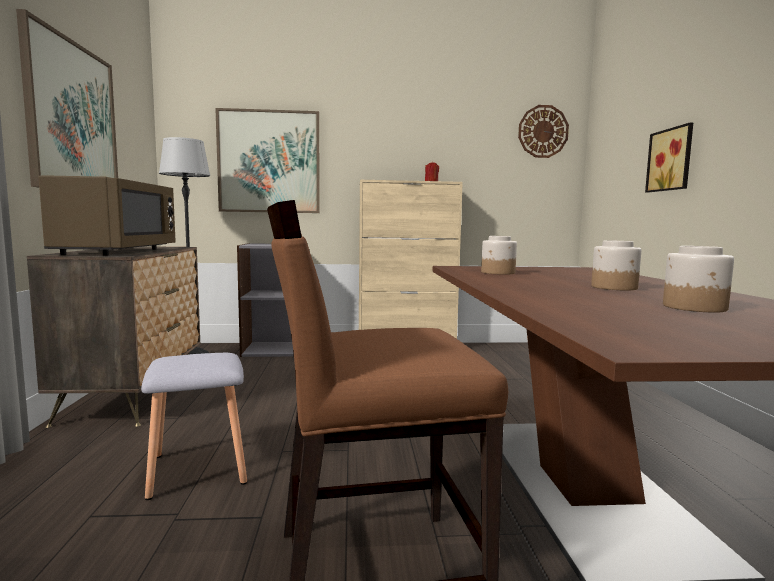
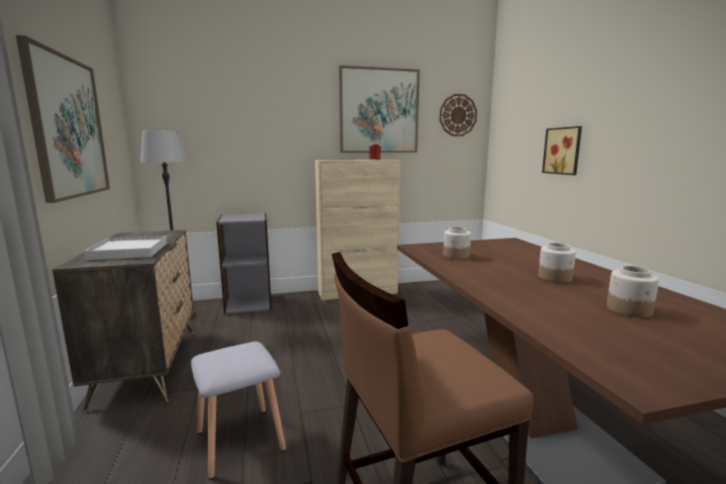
camera: 10 degrees left, 5 degrees up
brown microwave [39,175,176,256] -> white tray [84,236,167,260]
picture [215,108,320,213] -> picture moved to [339,65,420,153]

